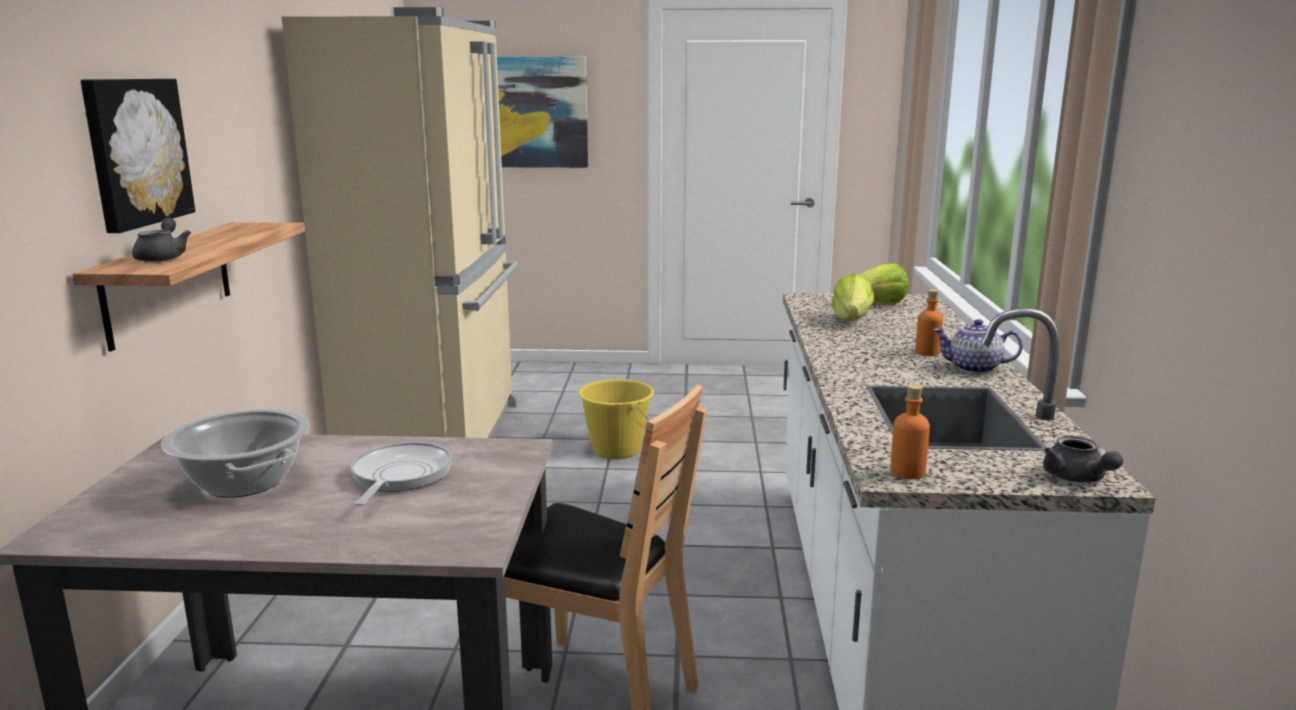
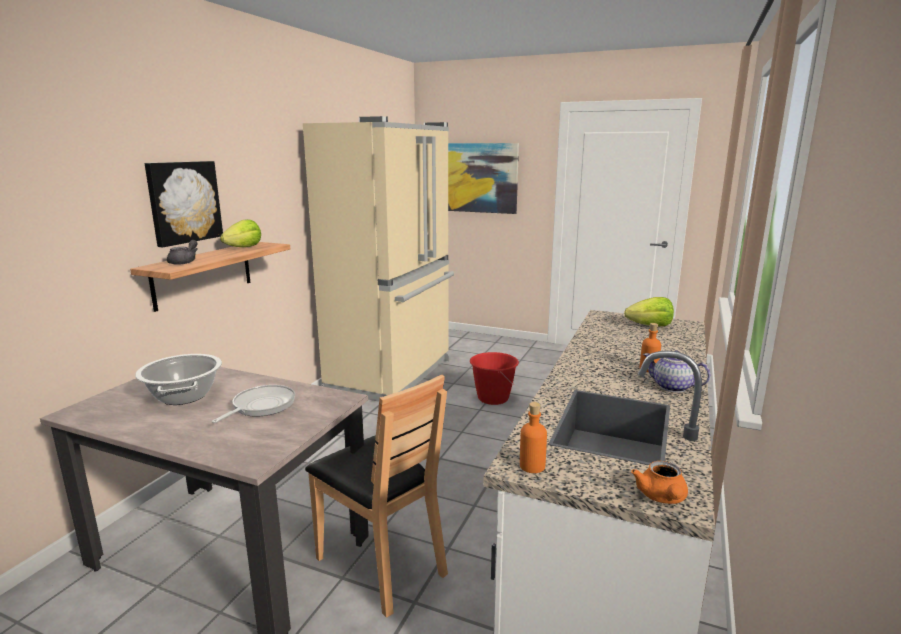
camera: 20 degrees right, 0 degrees up
yellow bucket [578,379,654,459] -> red bucket [470,352,519,405]
lettuce [832,274,874,321] -> lettuce moved to [220,219,261,247]
grey teapot [1043,436,1123,482] -> orange teapot [631,461,688,504]

